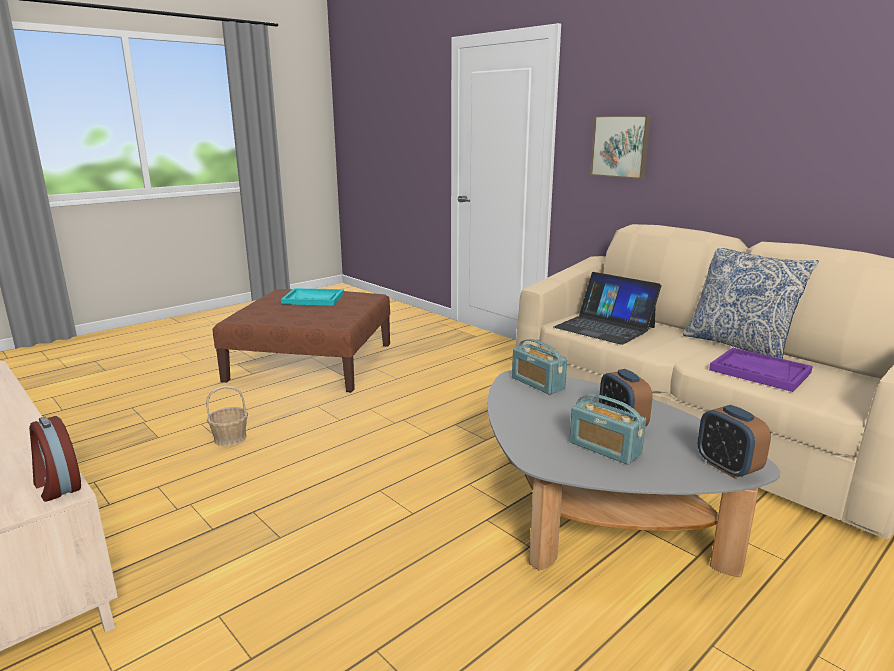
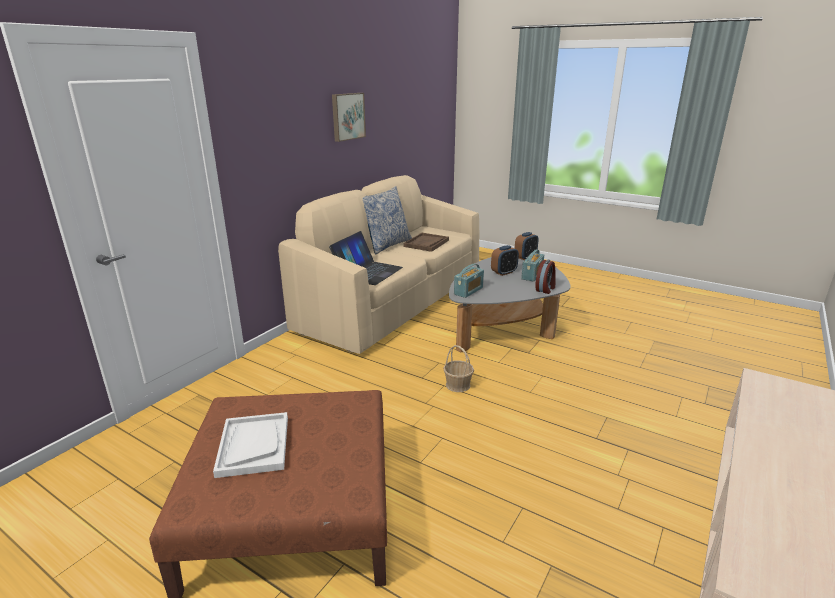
camera: 105 degrees left, 5 degrees up
alarm clock [29,416,81,502] -> alarm clock moved to [536,260,556,294]
basket [206,386,248,446] -> basket moved to [443,345,474,392]
turquoise tray [281,288,344,306] -> white tray [213,412,288,478]
picture [590,115,651,179] -> picture moved to [332,93,366,142]
purple tray [709,347,813,392] -> brown tray [403,233,449,252]

